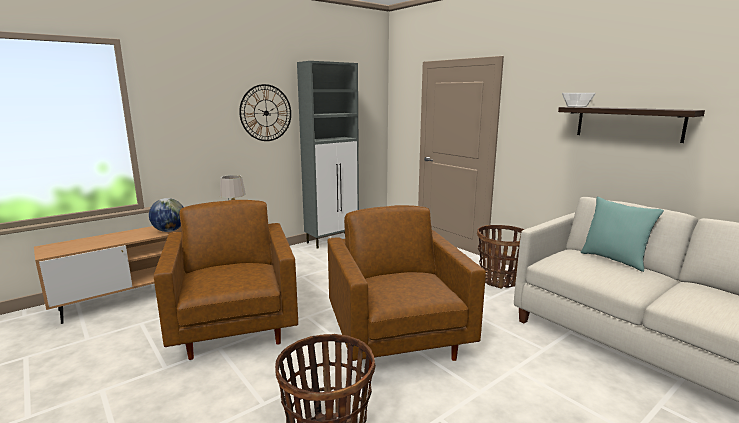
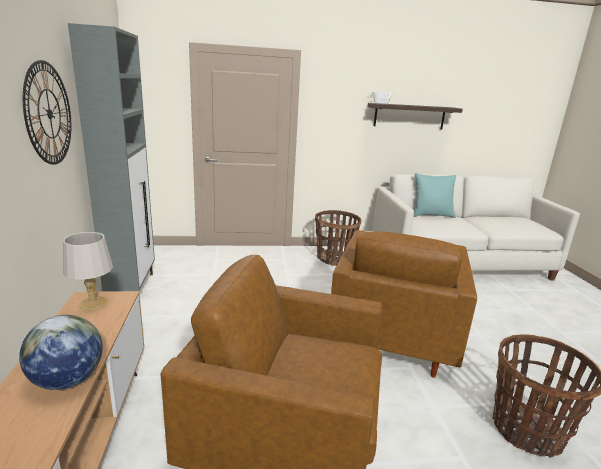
camera: 60 degrees left, 5 degrees up
brown armchair [327,205,486,369] -> brown armchair turned 90 degrees counterclockwise [331,230,477,378]

